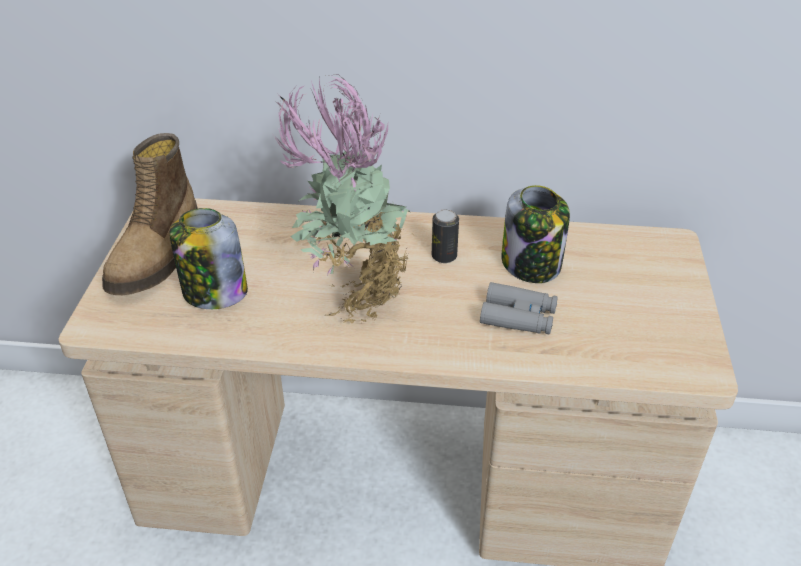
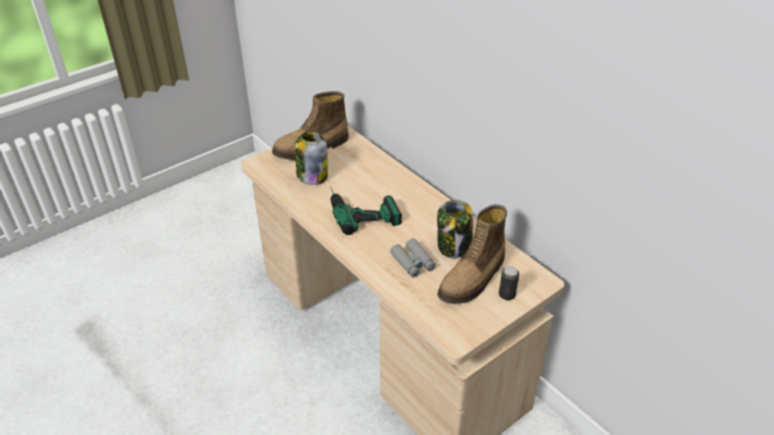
camera: 45 degrees right, 0 degrees up
potted plant [274,74,411,324] -> power drill [330,187,402,235]
can [432,209,459,263] -> can moved to [499,266,519,300]
none -> boot [437,204,507,304]

